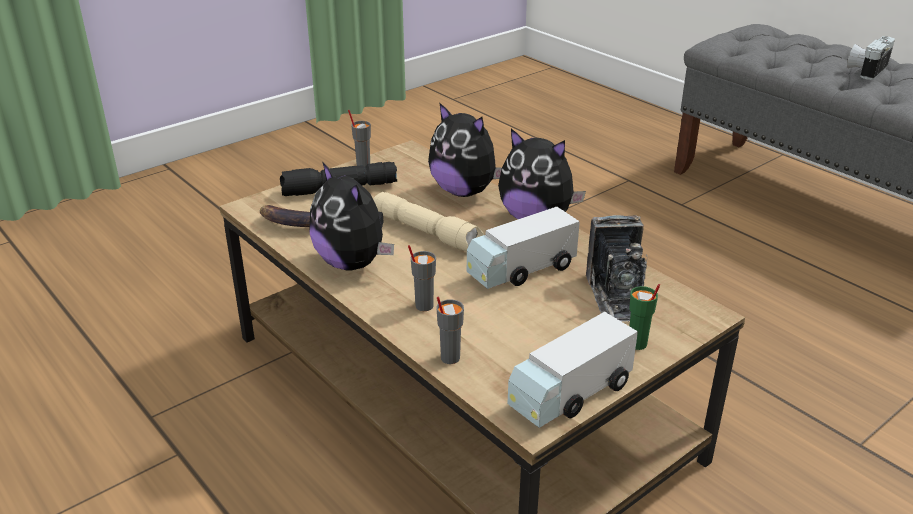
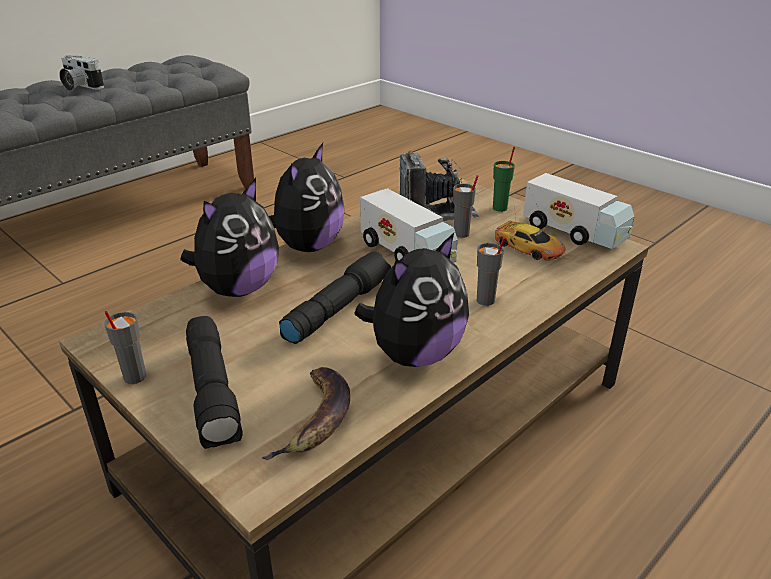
camera: 95 degrees left, 0 degrees up
beige flashlight [373,192,484,252] -> black flashlight [279,252,391,344]
grey cup [436,297,464,364] -> grey cup moved to [453,175,478,238]
none -> toy car [495,193,566,260]

